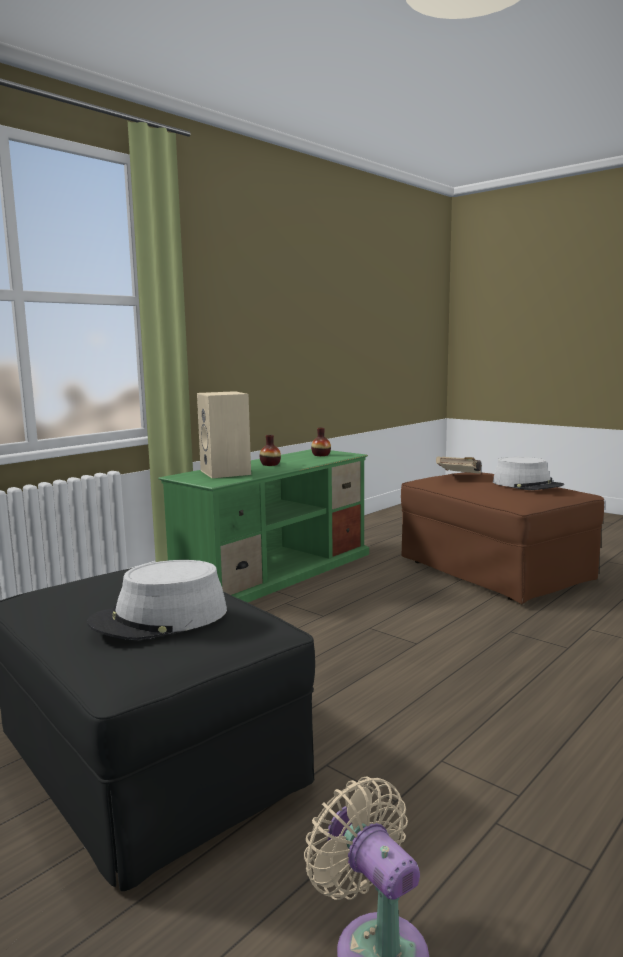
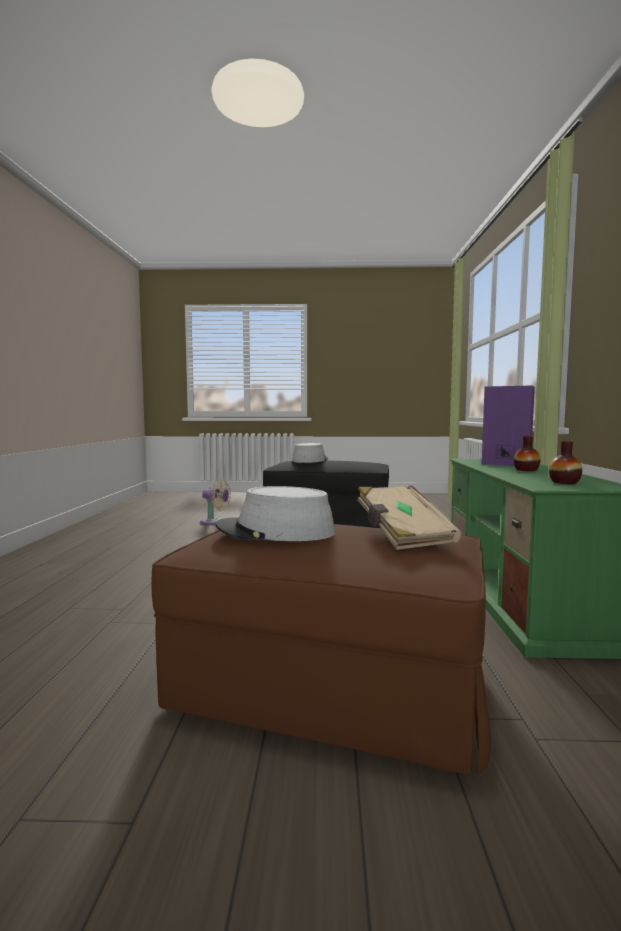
camera: 140 degrees right, 5 degrees down
beige speaker [197,391,251,478] -> purple speaker [482,385,535,466]

